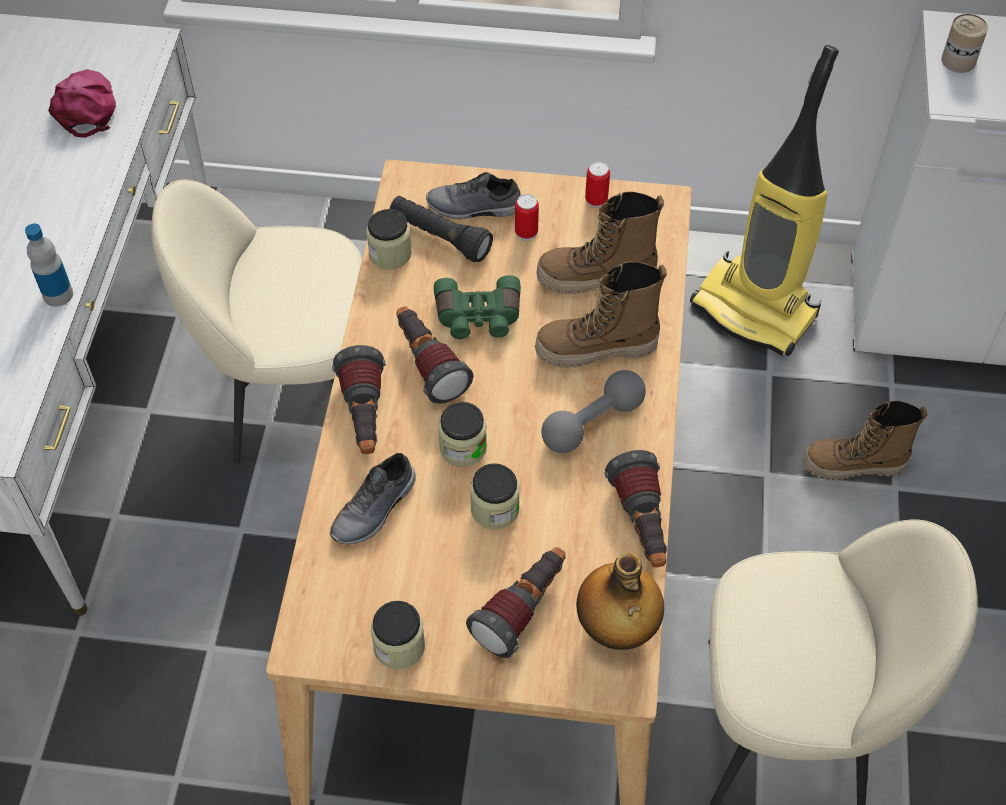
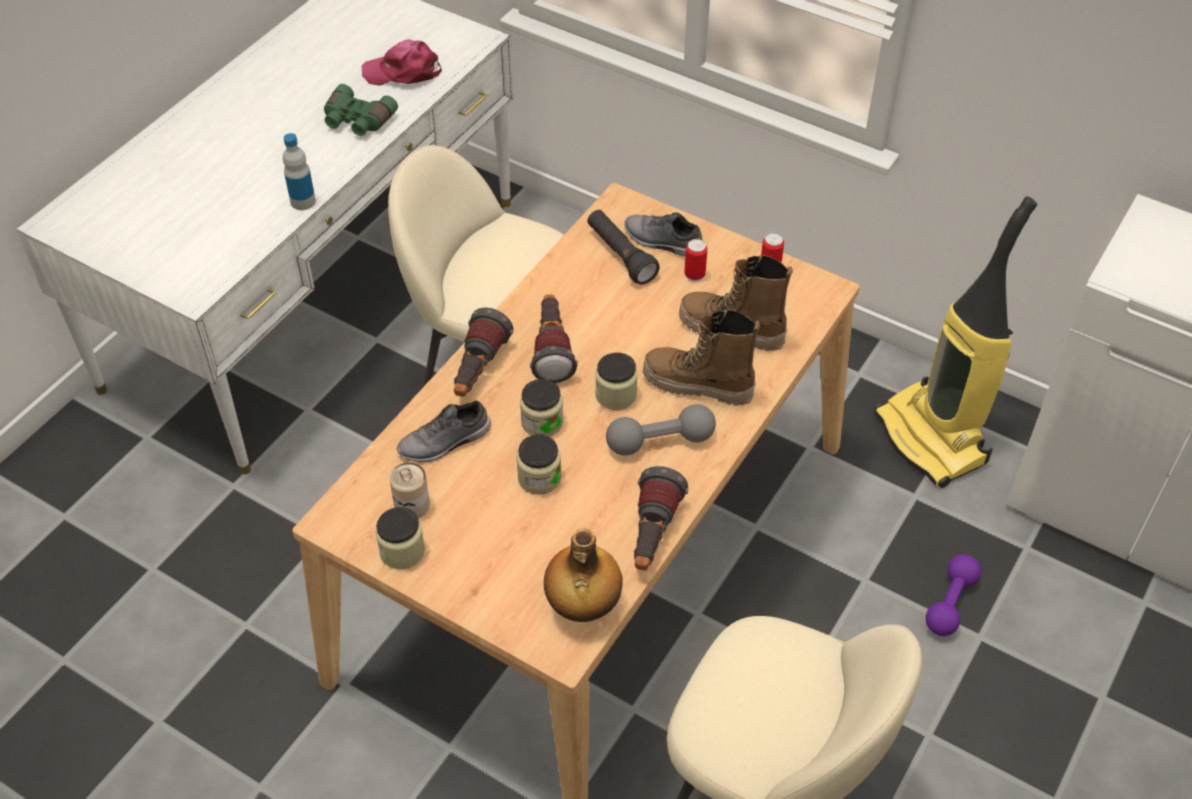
camera: 25 degrees right, 5 degrees down
pink cap [48,69,116,138] -> pink cap turned 105 degrees counterclockwise [362,40,442,86]
jar [366,209,412,270] -> jar moved to [595,353,637,410]
green binoculars [434,275,521,339] -> green binoculars moved to [324,84,398,136]
flashlight [466,547,566,658] -> none
boot [803,401,927,480] -> purple dumbbell [925,554,981,636]
can [941,14,988,73] -> can moved to [389,463,430,519]

